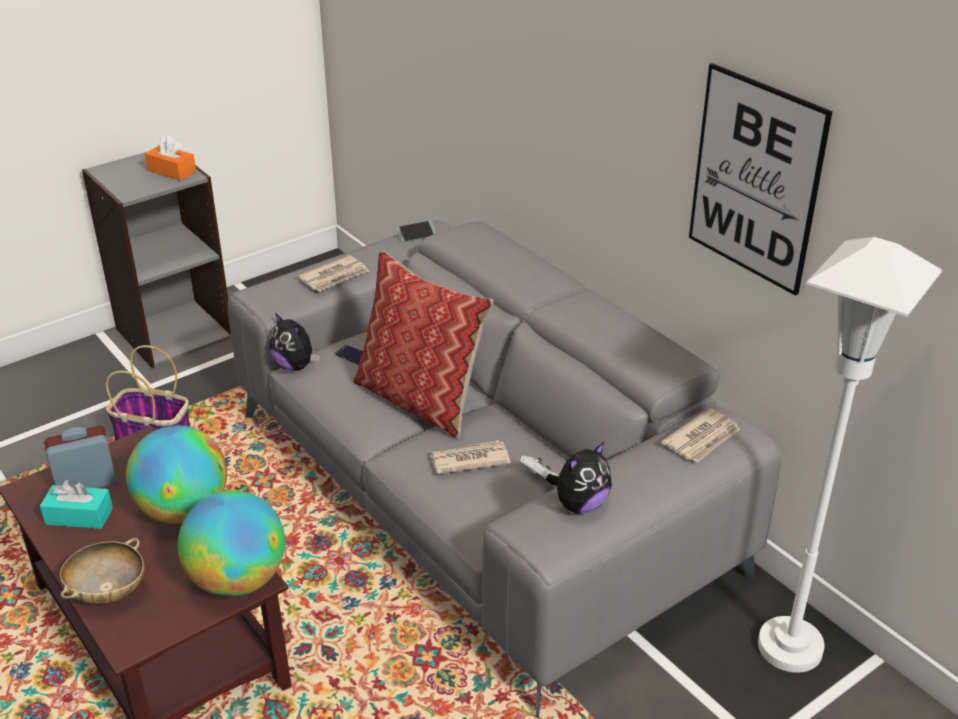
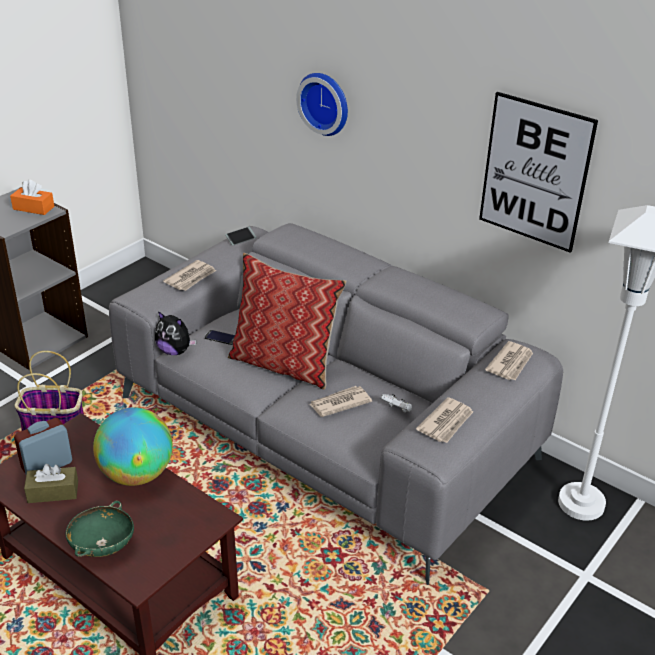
camera: 15 degrees left, 0 degrees up
turquoise tissue box [40,480,113,529] -> brown tissue box [24,464,78,503]
beige bowl [60,538,145,604] -> green bowl [66,501,134,557]
globe [178,490,285,597] -> none
plush toy [546,442,612,514] -> newspaper [416,397,473,443]
none -> wall clock [296,73,348,136]

